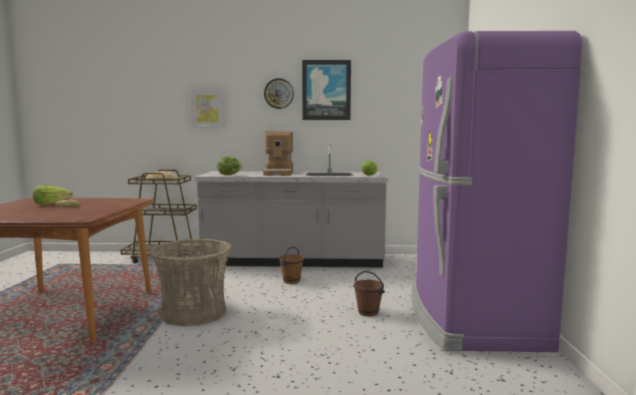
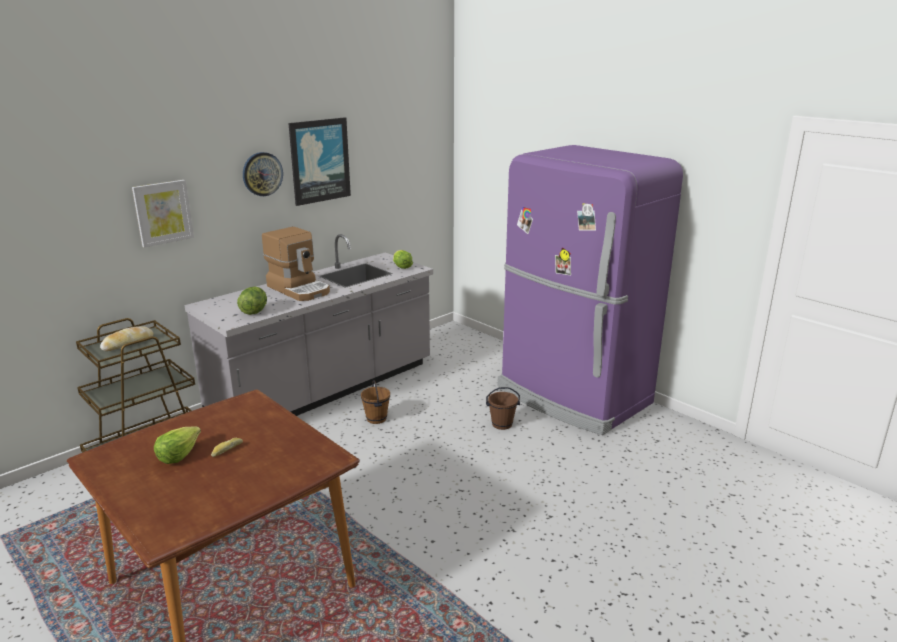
camera: 45 degrees left, 15 degrees up
basket [149,239,232,326] -> none

